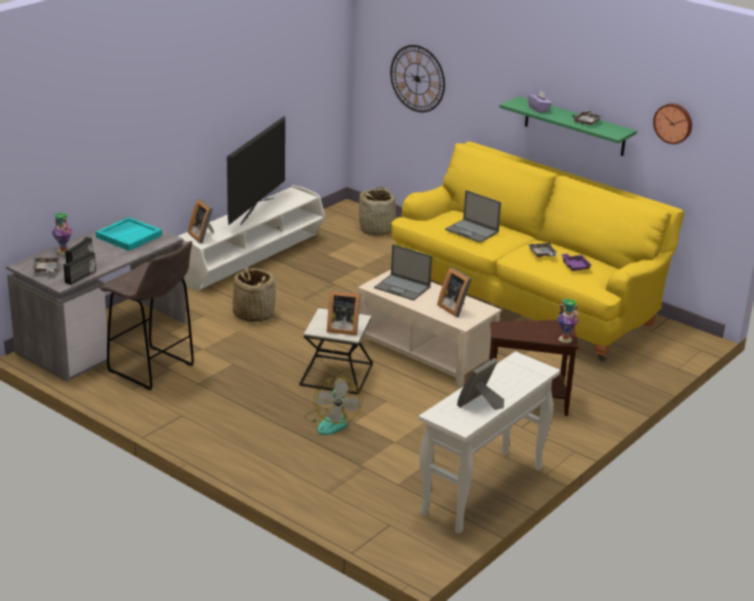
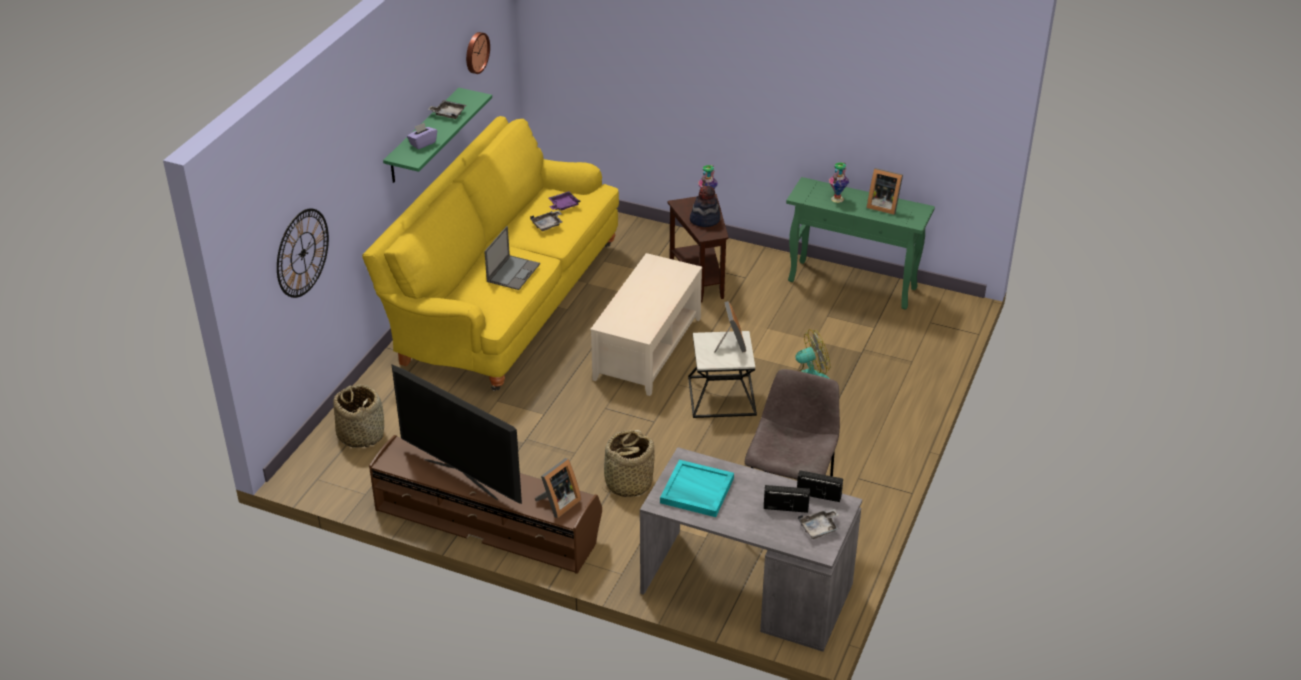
camera: 105 degrees left, 10 degrees up
vase [52,213,73,255] -> vase moved to [829,162,849,203]
white tv stand [178,185,325,291] -> brown tv stand [369,435,602,574]
television [227,116,285,225] -> television turned 150 degrees counterclockwise [391,364,522,504]
laptop [374,244,432,301] -> none
white console table [418,351,560,534] -> green console table [786,177,935,310]
picture frame [437,267,472,317] -> none
none -> hat [690,186,720,227]

